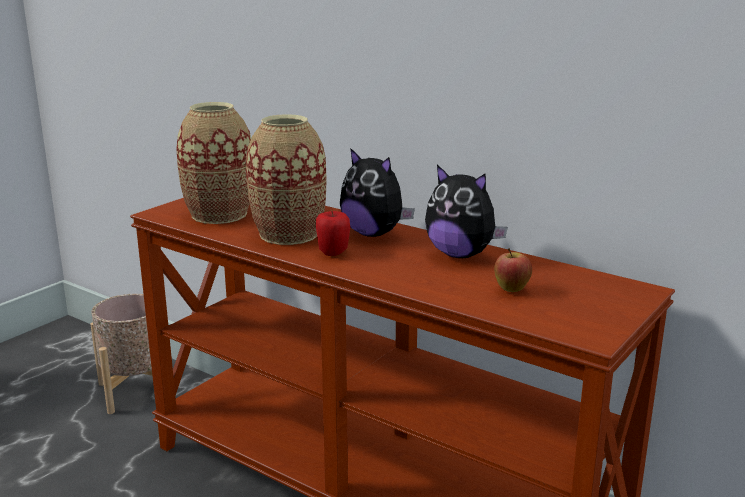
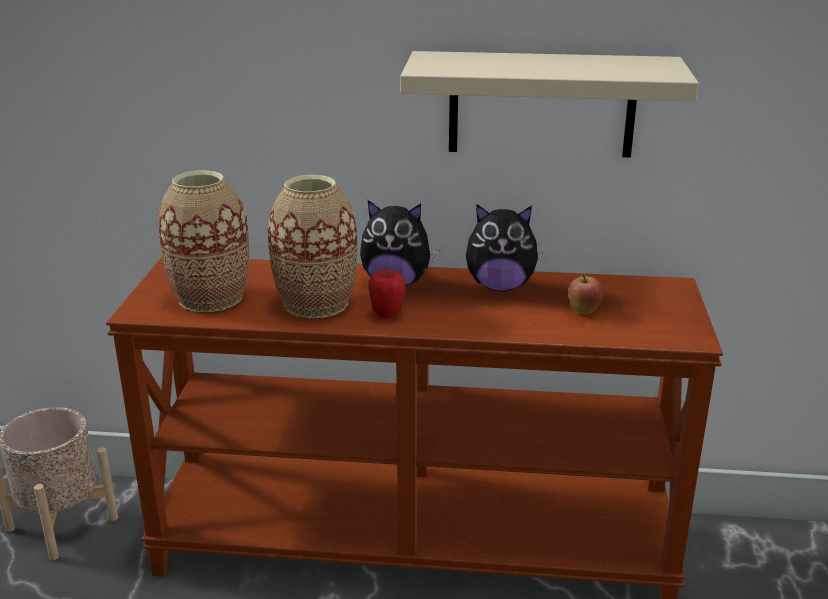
camera: 30 degrees left, 5 degrees up
none -> beige shelf [400,51,699,158]

